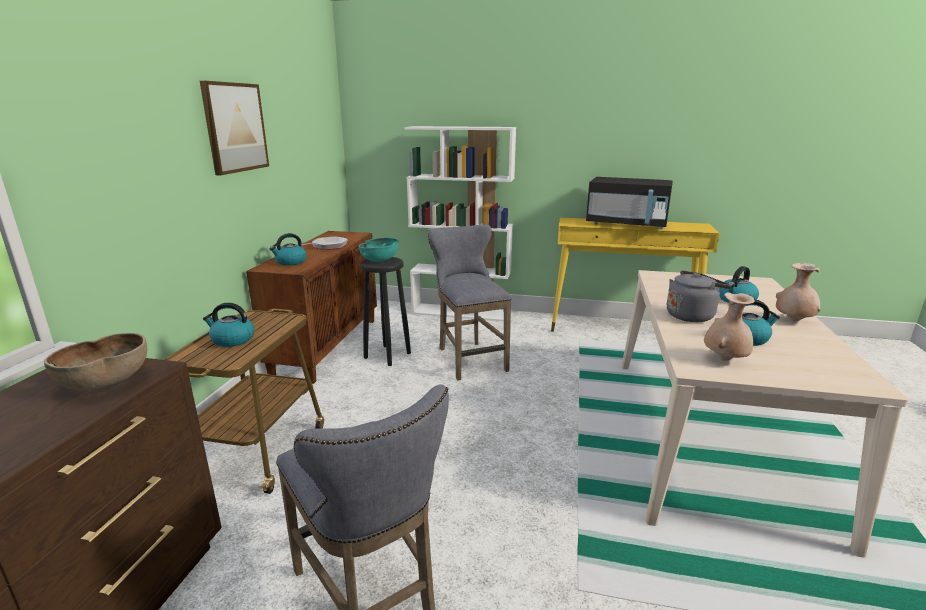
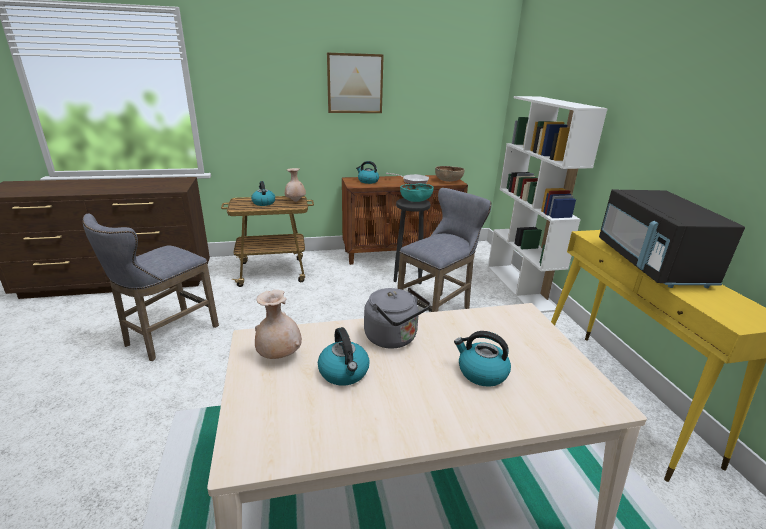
camera: 65 degrees right, 5 degrees up
brown bowl [44,333,147,390] -> brown bowl moved to [435,166,465,182]
beige vase [776,263,821,322] -> beige vase moved to [285,168,306,202]

